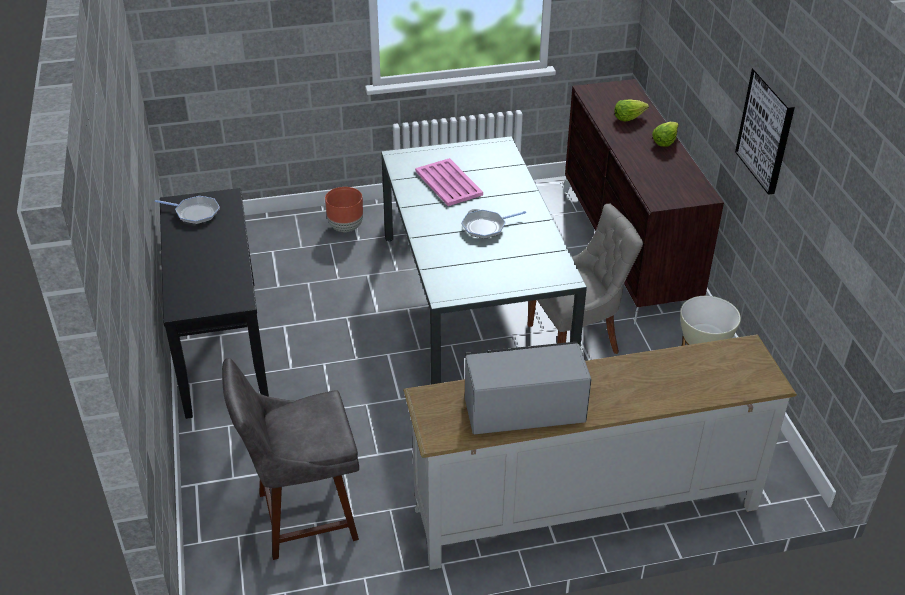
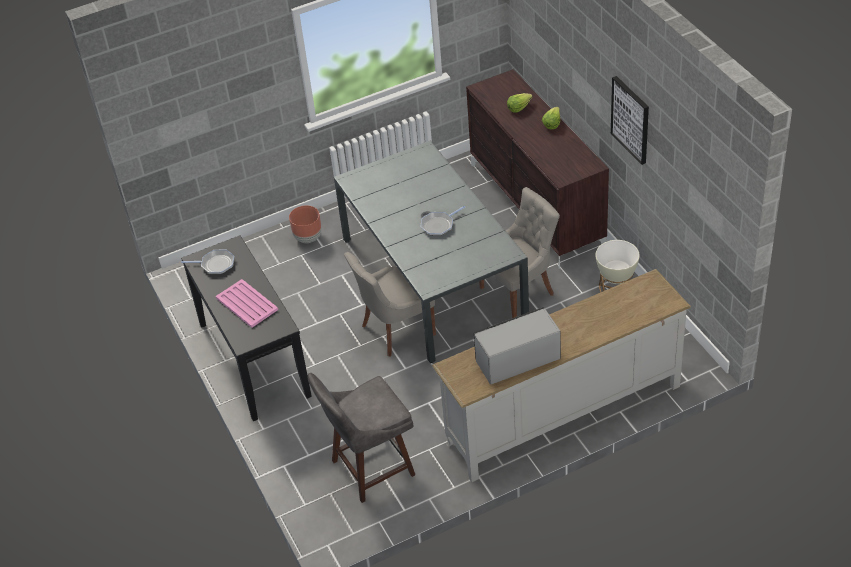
camera: 10 degrees left, 5 degrees up
pink tray [415,158,483,206] -> pink tray moved to [216,279,278,328]
none -> grey chair [344,252,436,357]

